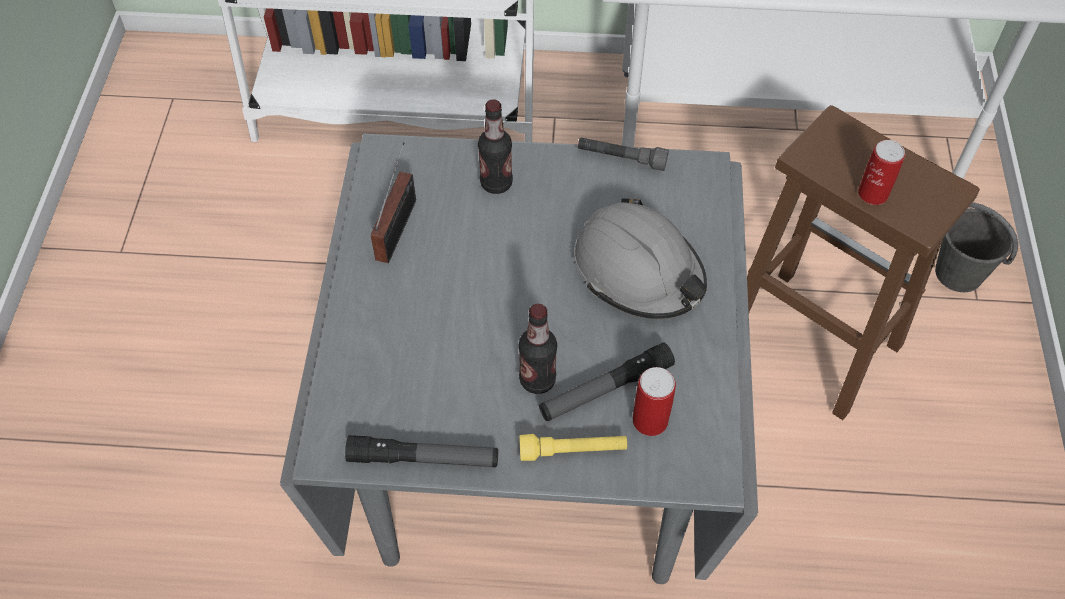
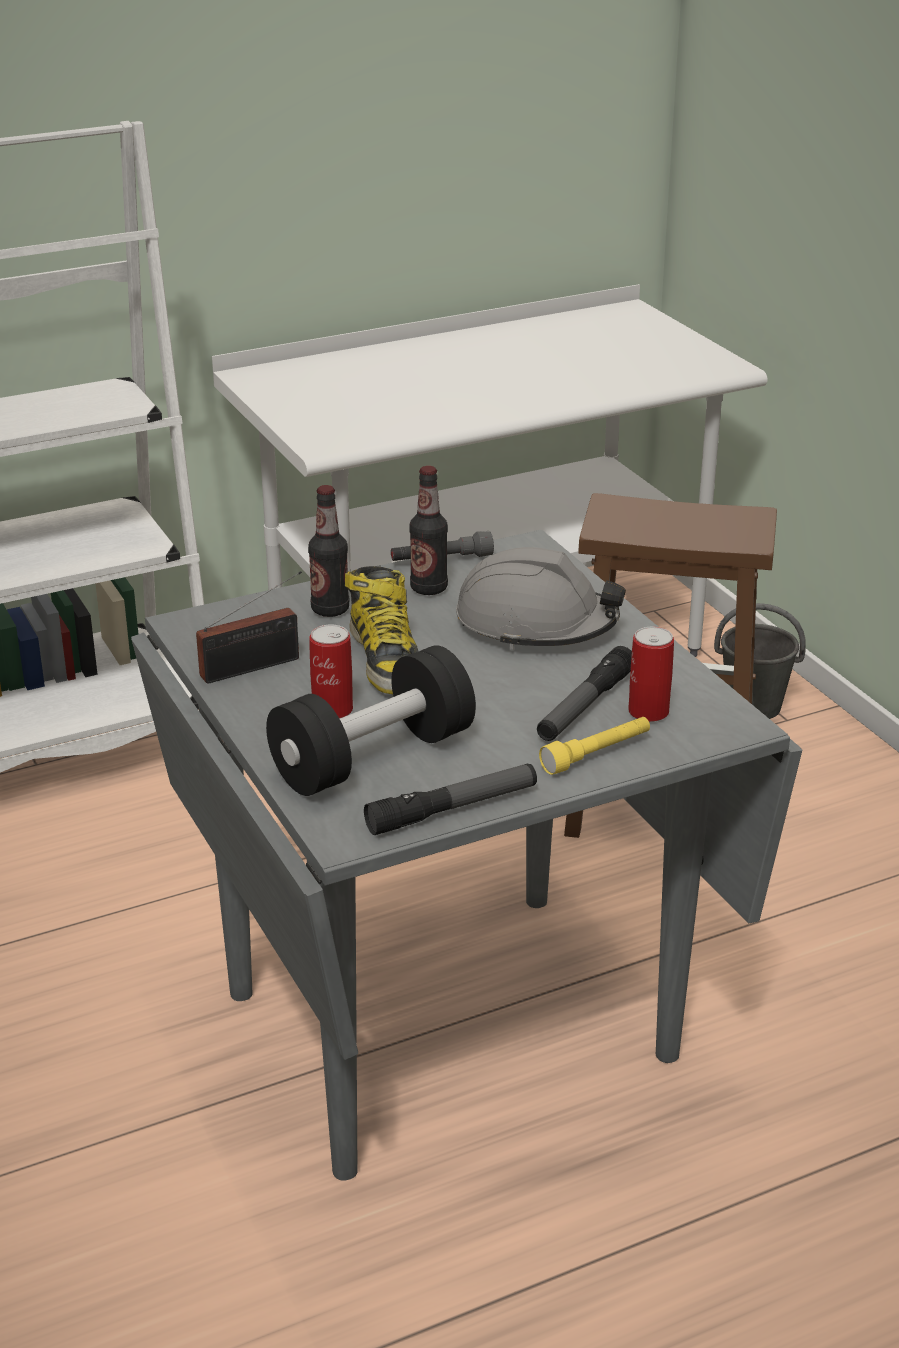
camera: 30 degrees left, 25 degrees down
radio [371,142,416,263] -> radio turned 75 degrees clockwise [196,571,302,684]
bottle [519,304,557,394] -> bottle moved to [409,466,448,595]
can [858,140,905,205] -> can moved to [309,625,353,719]
none -> black dumbbell [266,645,476,796]
none -> boot [345,566,419,694]

